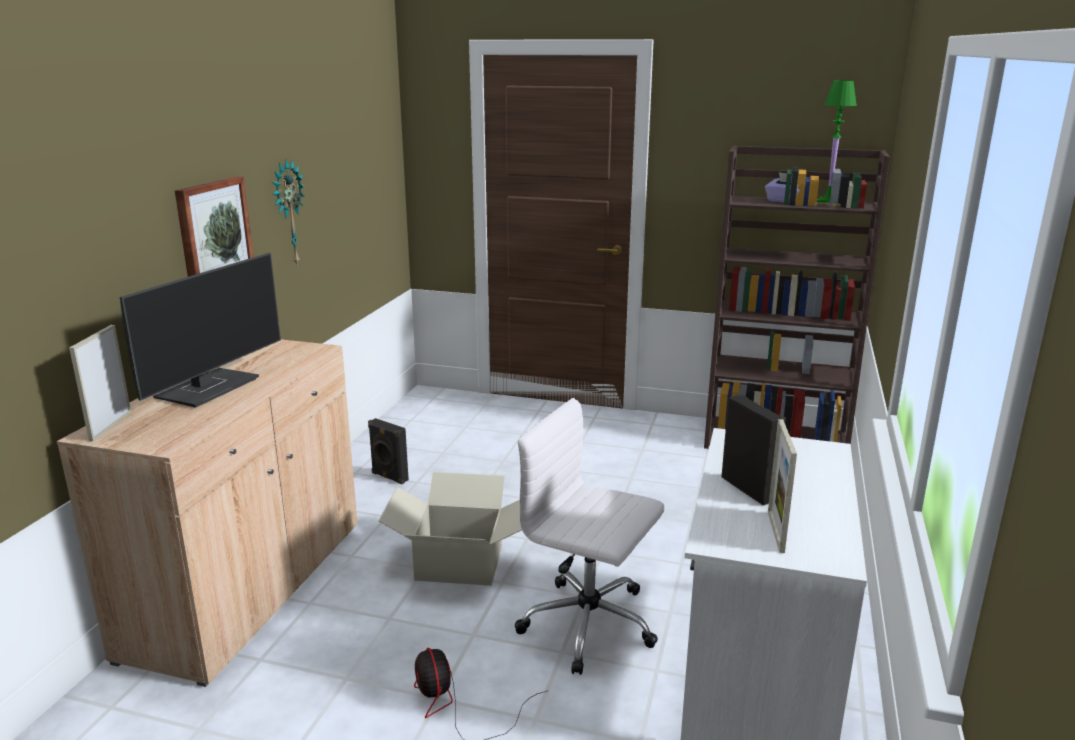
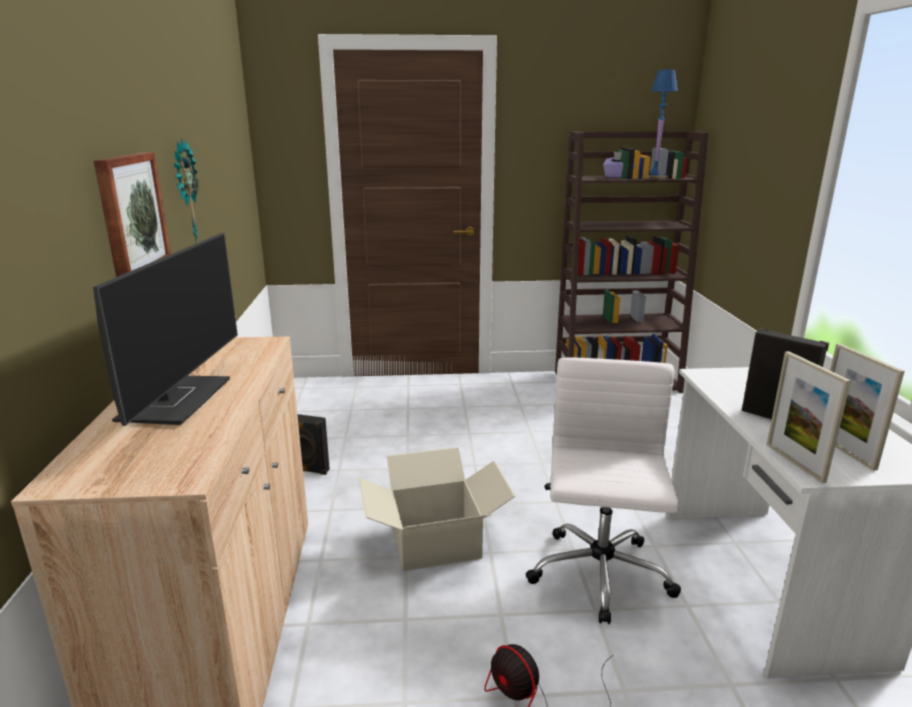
camera: 20 degrees left, 0 degrees up
picture frame [69,325,131,441] -> picture frame moved to [767,351,851,483]
white office chair [515,398,665,675] -> white office chair turned 90 degrees clockwise [526,358,681,624]
green table lamp [815,80,857,207] -> blue table lamp [647,70,678,179]

